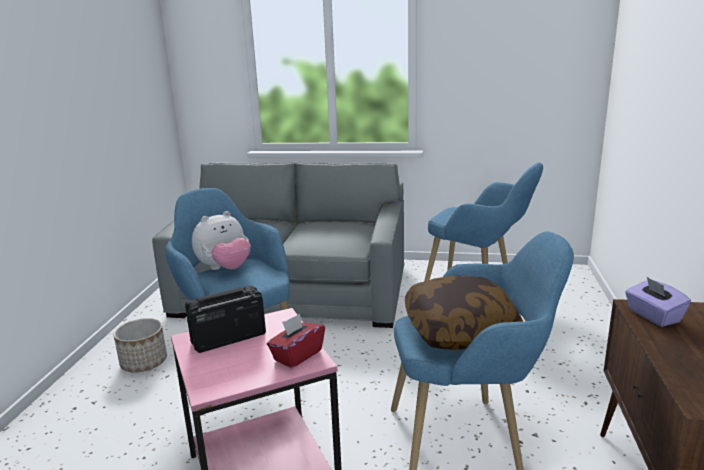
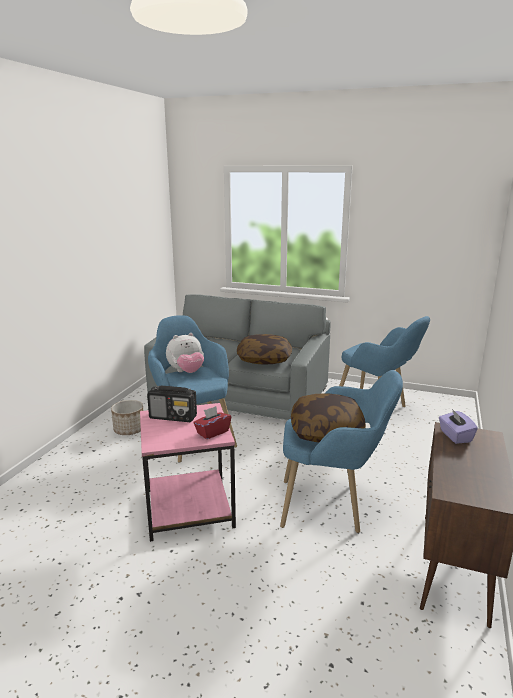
camera: 10 degrees right, 0 degrees up
radio [185,286,266,353] -> radio turned 150 degrees counterclockwise [147,386,197,422]
none -> pillow [237,334,292,365]

